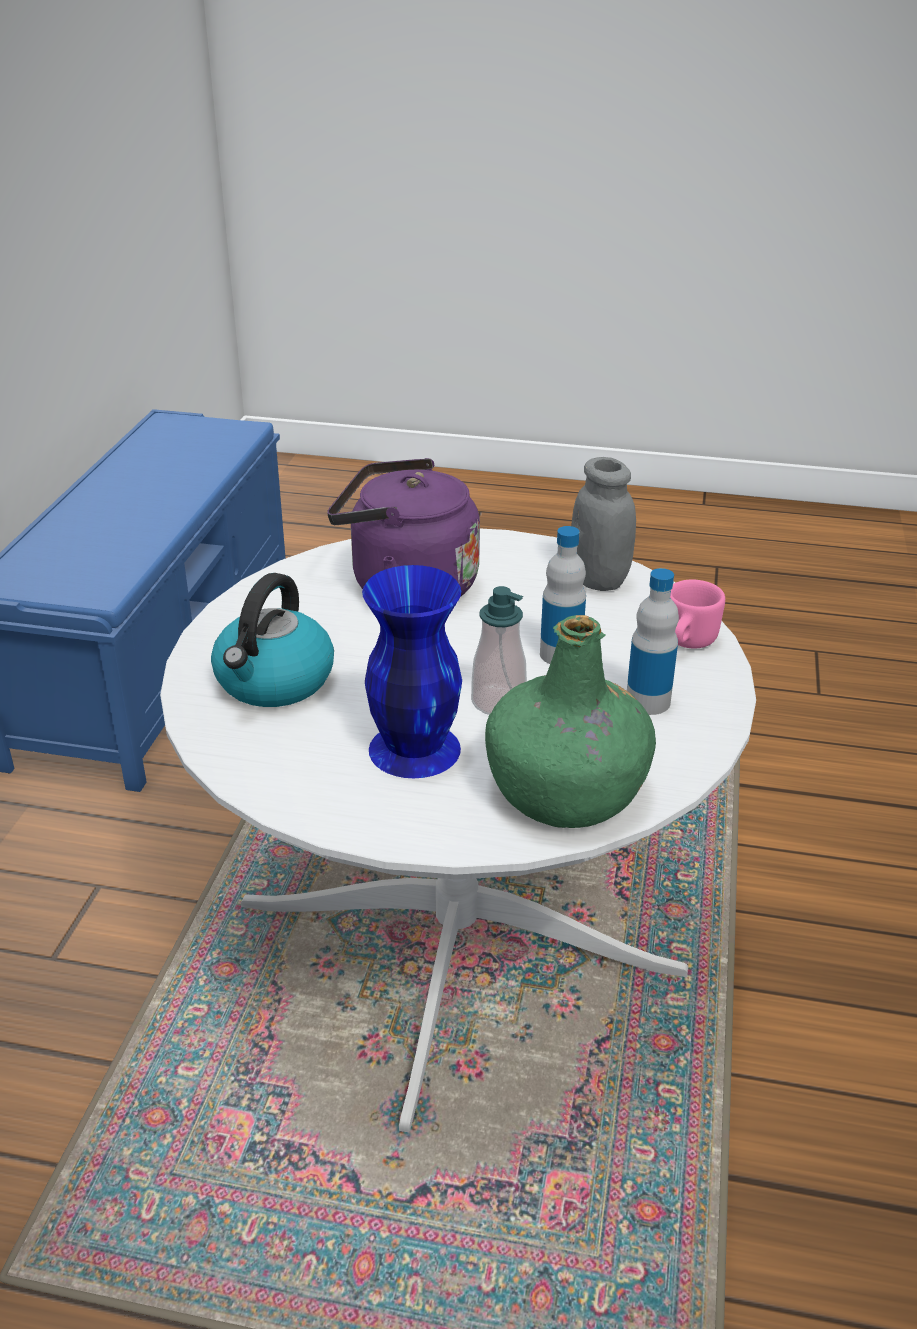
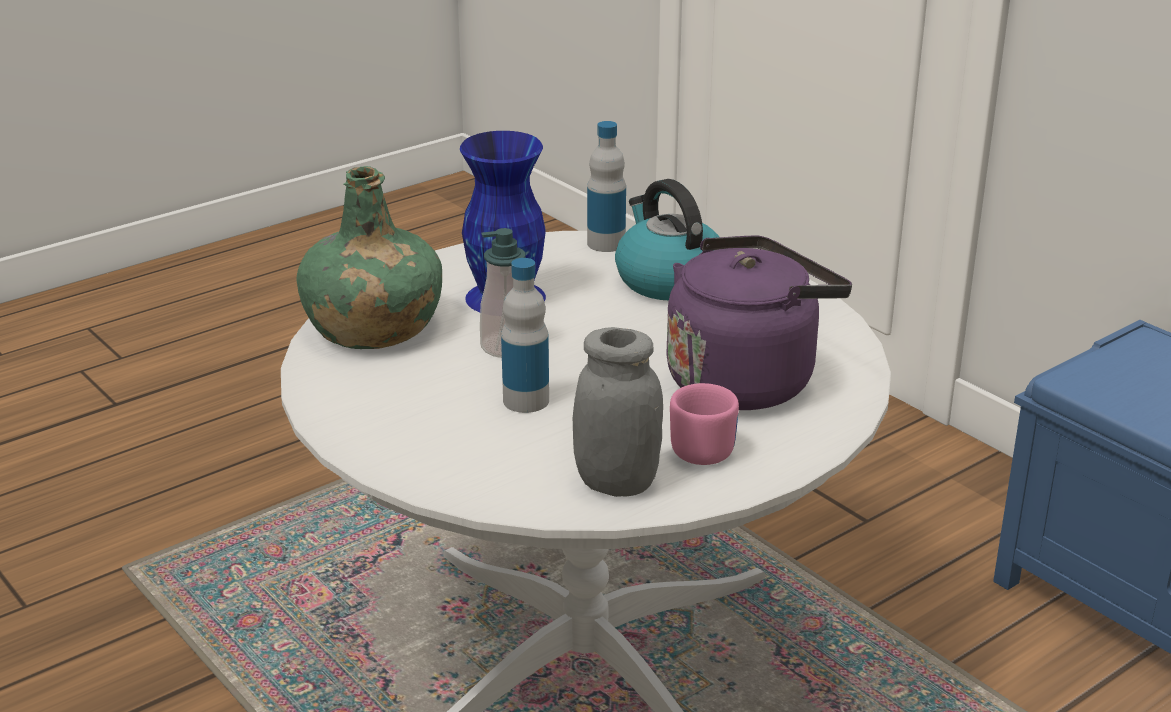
camera: 130 degrees right, 5 degrees down
bottle [627,568,679,715] -> bottle moved to [587,121,626,252]
pink mug [670,580,725,649] -> pink mug moved to [670,383,739,465]

